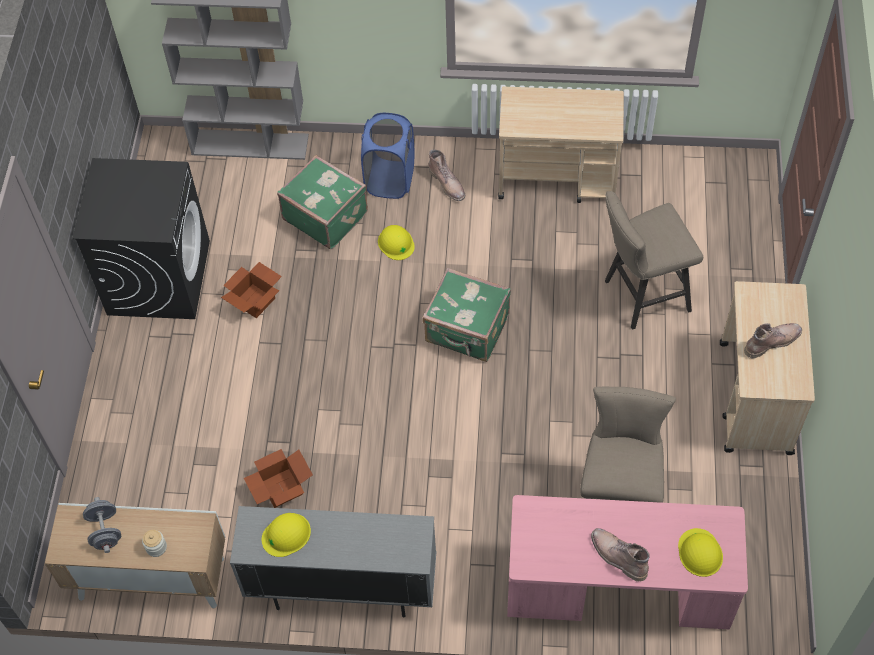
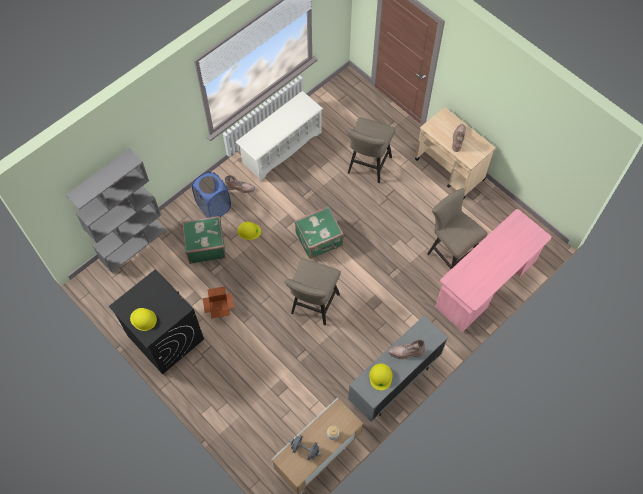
camera: 50 degrees left, 5 degrees up
cardboard box [244,449,313,508] -> none
beige cart [498,87,624,203] -> white shoe rack [236,91,323,181]
brown boot [591,528,650,582] -> brown boot moved to [388,340,426,359]
yellow hard hat [678,528,723,577] -> yellow hard hat moved to [130,308,157,331]
none -> beige stool [284,258,341,325]

